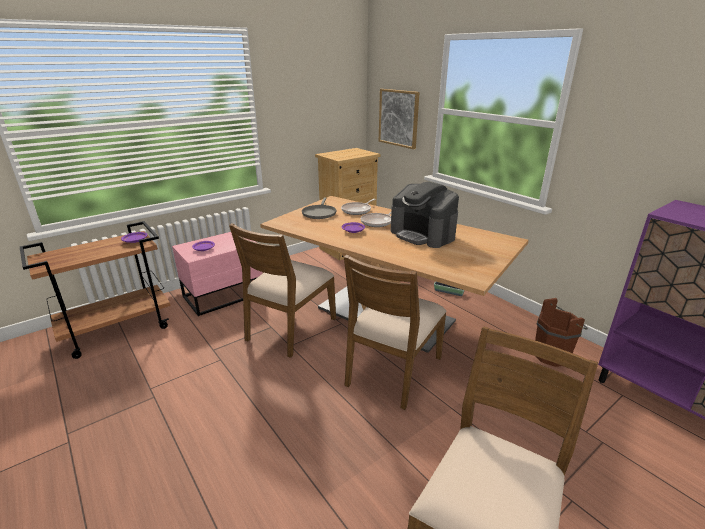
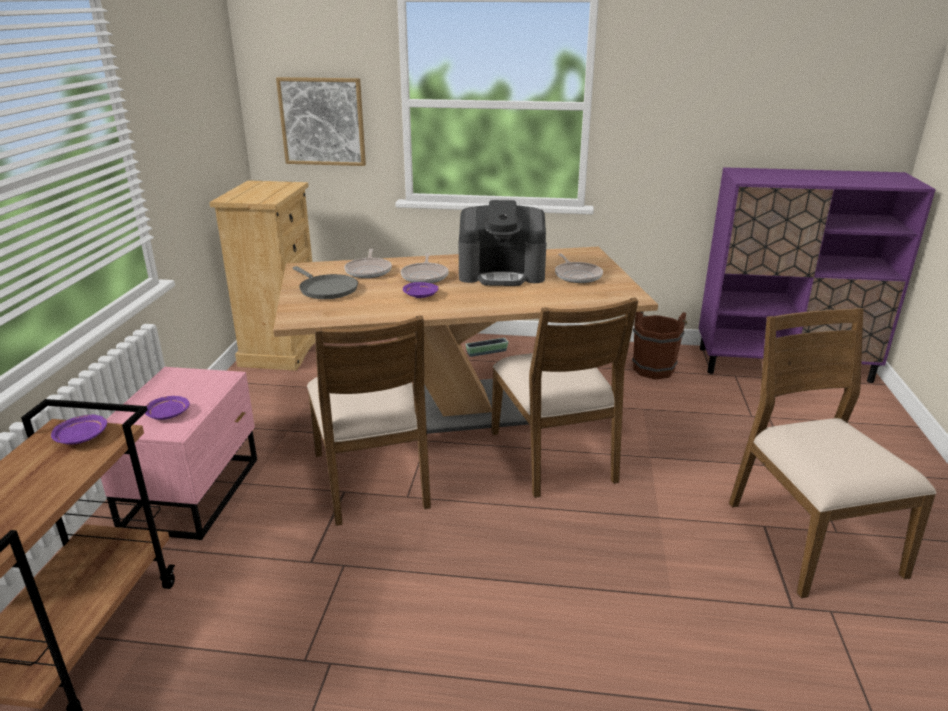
camera: 45 degrees left, 0 degrees up
none -> frying pan [555,253,603,283]

